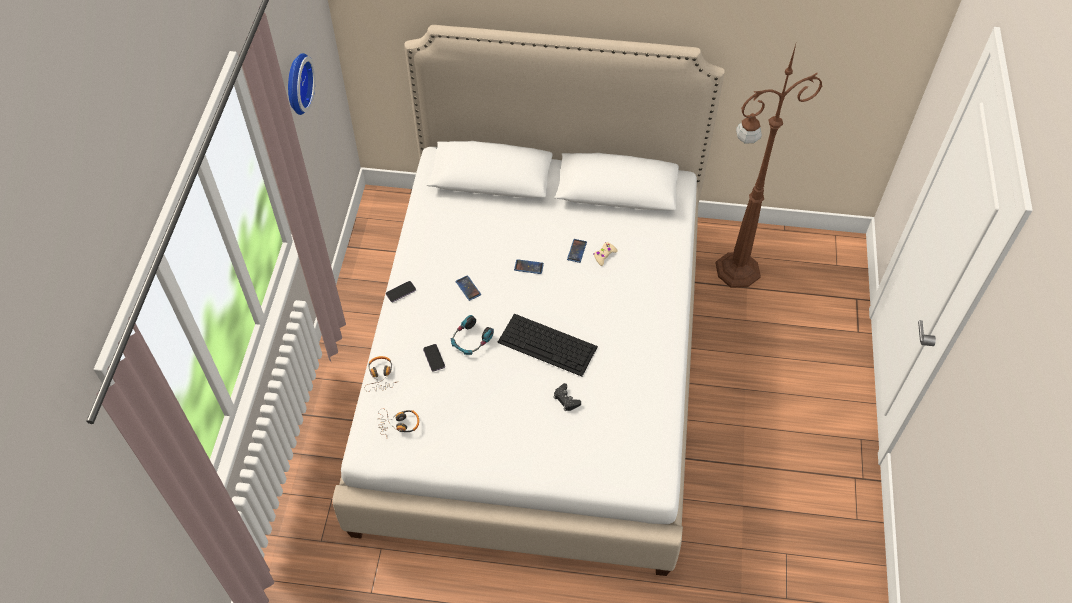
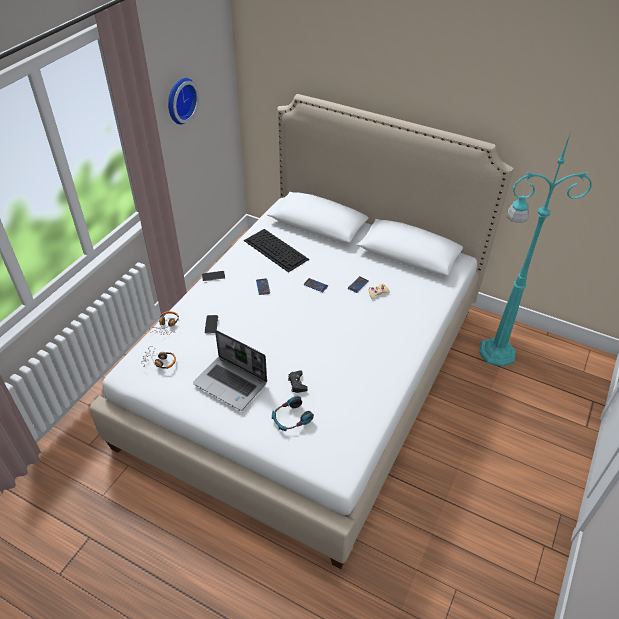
camera: 20 degrees right, 10 degrees down
headphones [451,315,494,355] -> headphones moved to [272,396,314,431]
keyboard [497,314,598,377] -> keyboard moved to [244,229,309,273]
brown floor lamp [716,44,822,288] -> turquoise floor lamp [479,132,592,367]
none -> laptop [193,330,267,411]

